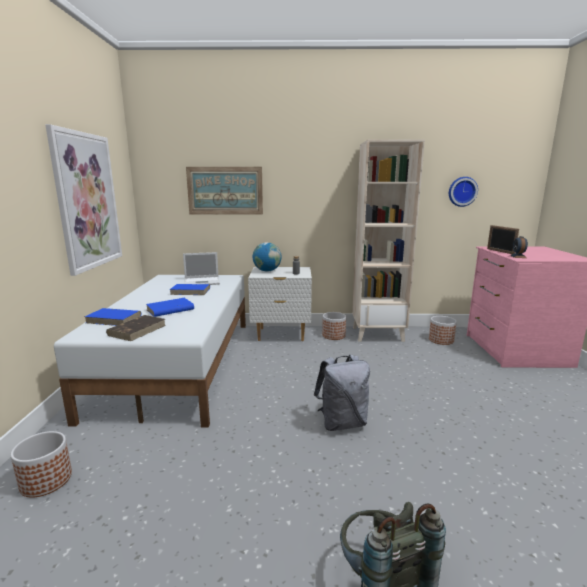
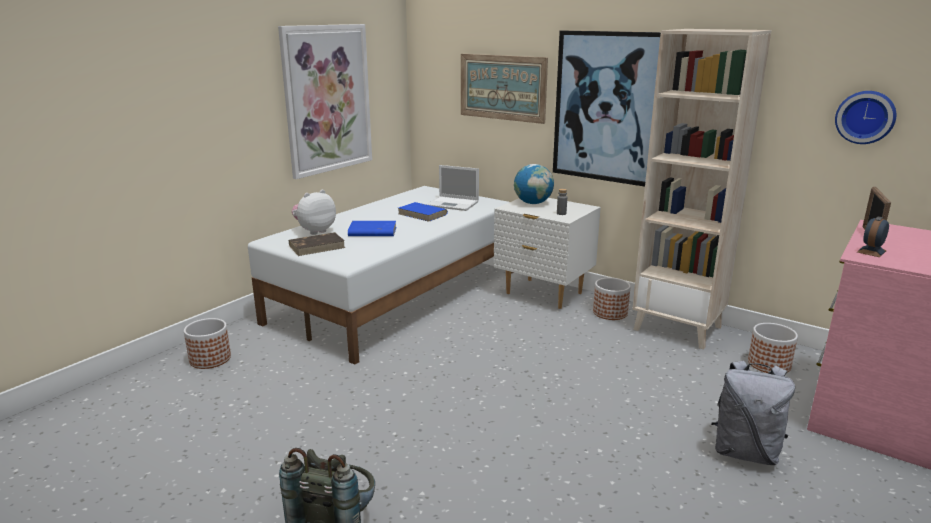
camera: 35 degrees right, 5 degrees up
blue book [85,308,142,326] -> plush toy [292,190,336,235]
grey backpack [314,354,370,431] -> grey backpack moved to [711,361,795,465]
none -> picture [553,30,661,187]

